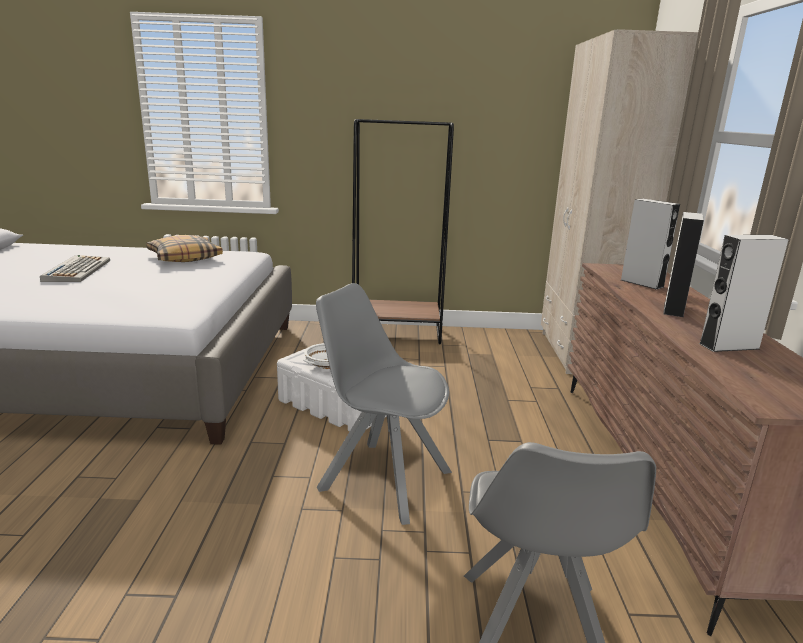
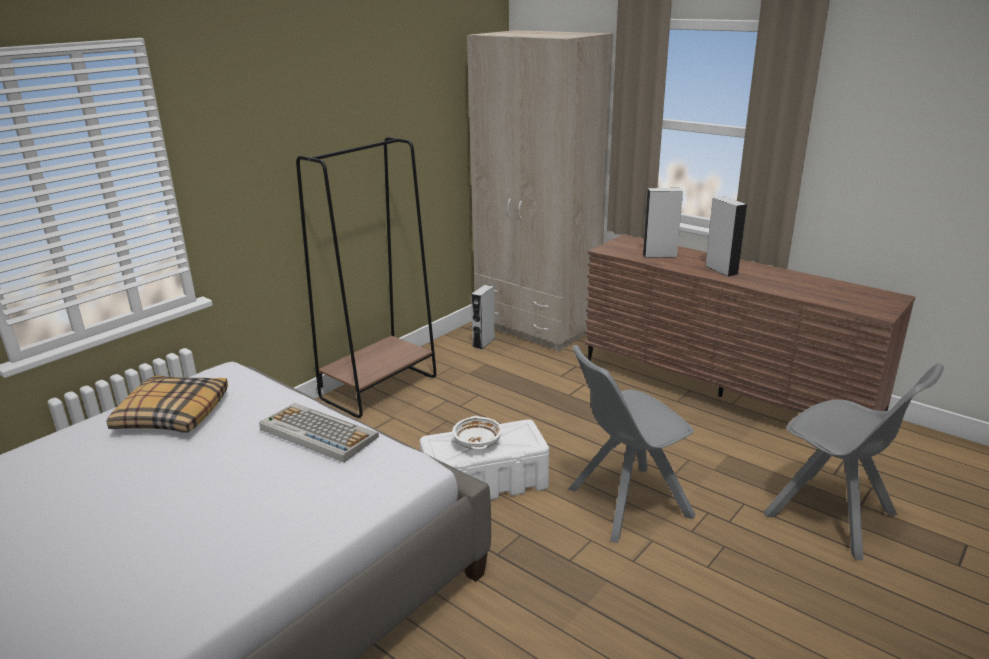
camera: 50 degrees left, 5 degrees up
keyboard [40,255,110,282] -> keyboard moved to [259,403,379,462]
grey speaker [698,235,789,352] -> grey speaker moved to [471,285,495,349]

